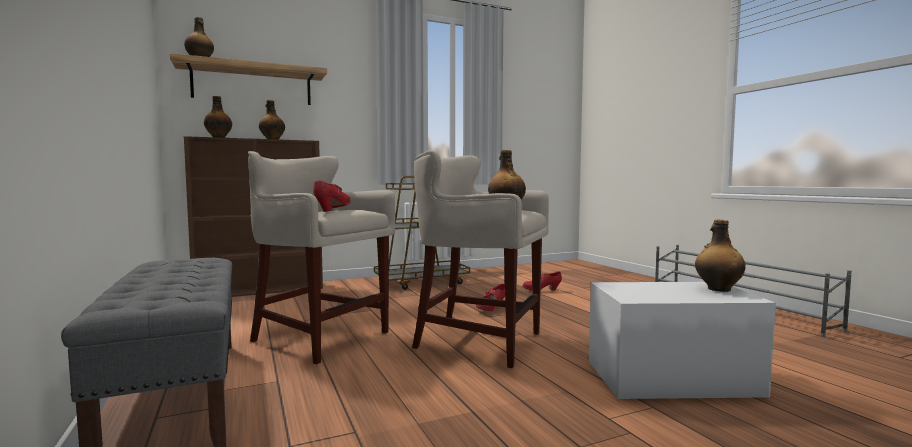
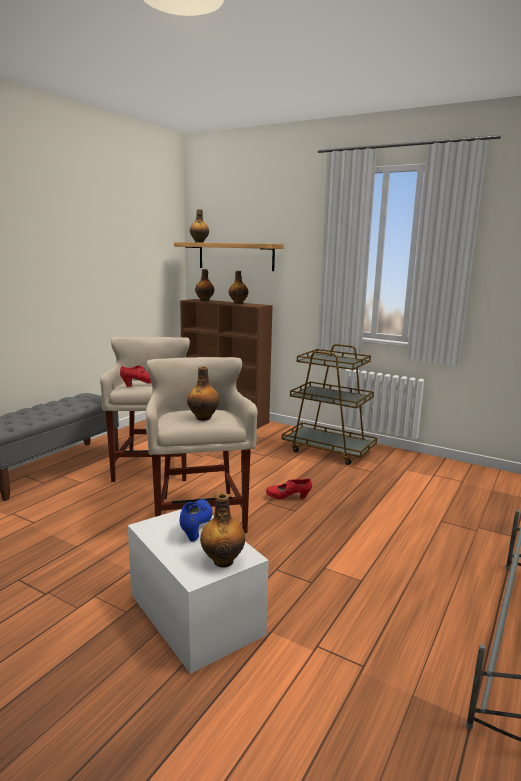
camera: 55 degrees right, 10 degrees up
red shoe [522,271,562,291] -> none
none -> blue shoe [180,499,213,541]

